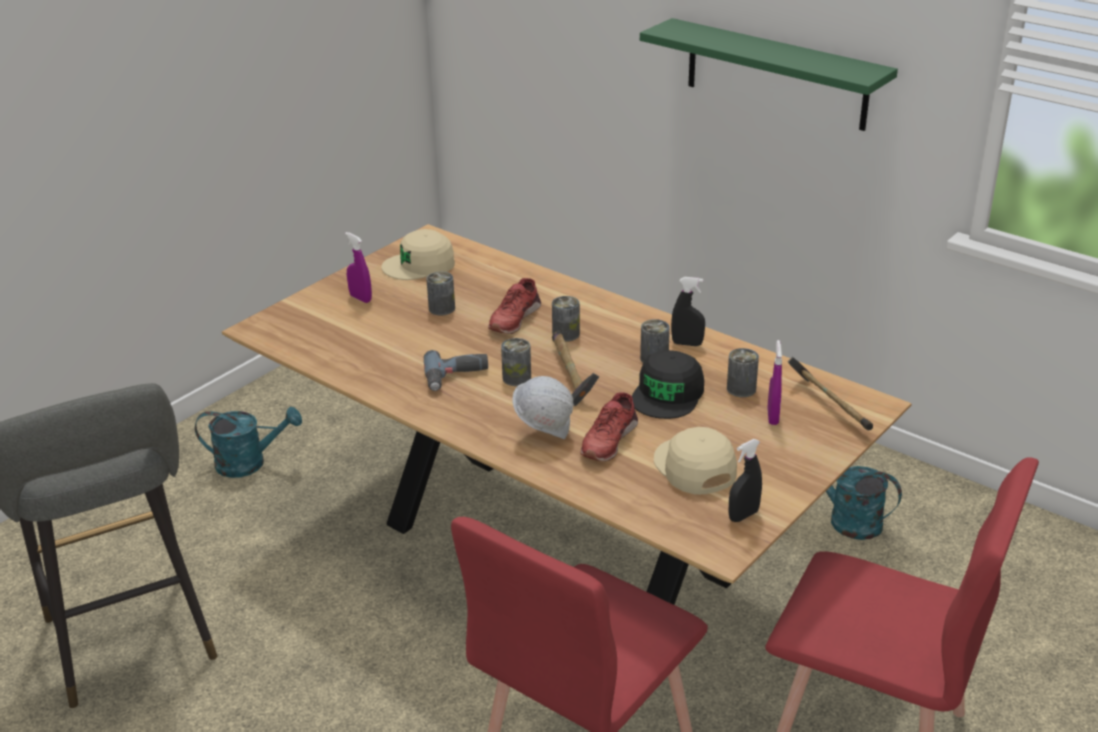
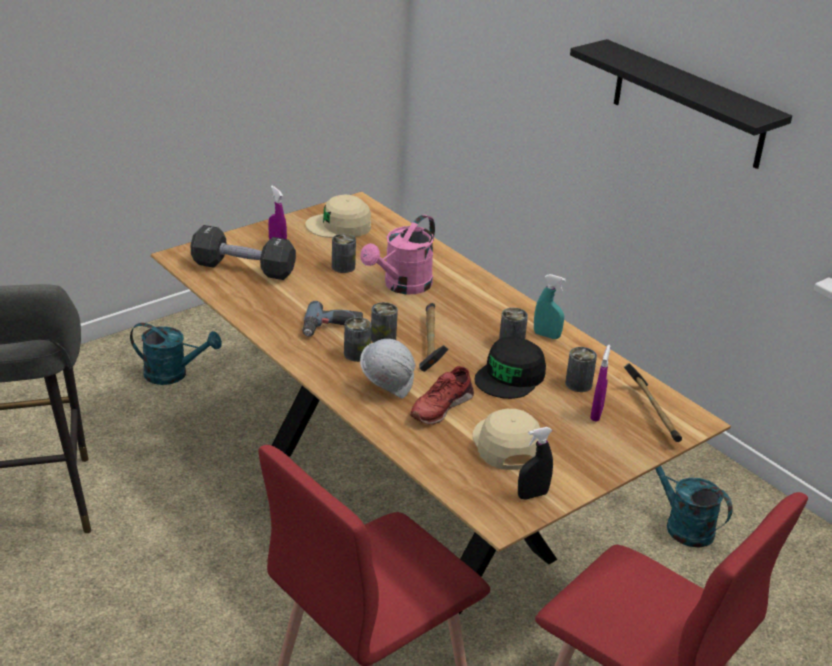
camera: 10 degrees right, 0 degrees up
red shoe [488,278,541,334] -> pink watering can [360,215,435,294]
can [552,296,580,342] -> can moved to [344,317,371,362]
green shelf [640,18,898,131] -> black shelf [570,39,792,169]
black spray bottle [671,277,705,346] -> turquoise spray bottle [534,274,566,339]
none -> black dumbbell [190,225,296,280]

